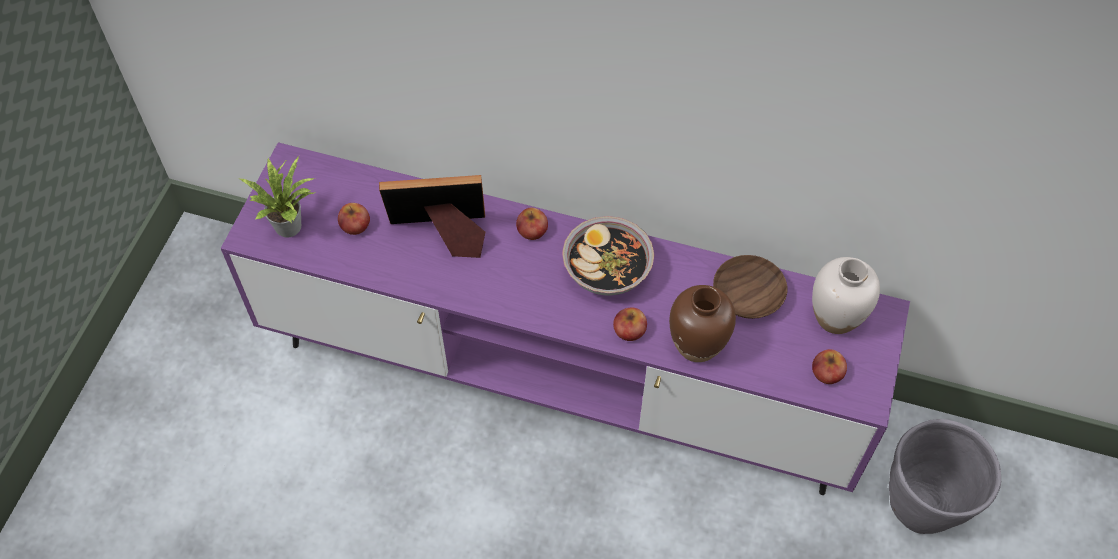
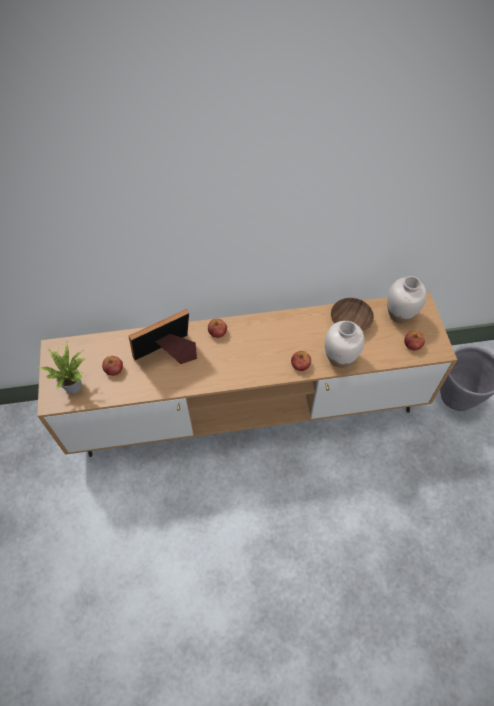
camera: 25 degrees left, 0 degrees up
purple tv stand [221,142,910,495] -> brown tv stand [37,292,457,457]
bowl [562,216,654,295] -> none
brown vase [669,285,736,362] -> white vase [325,321,365,368]

